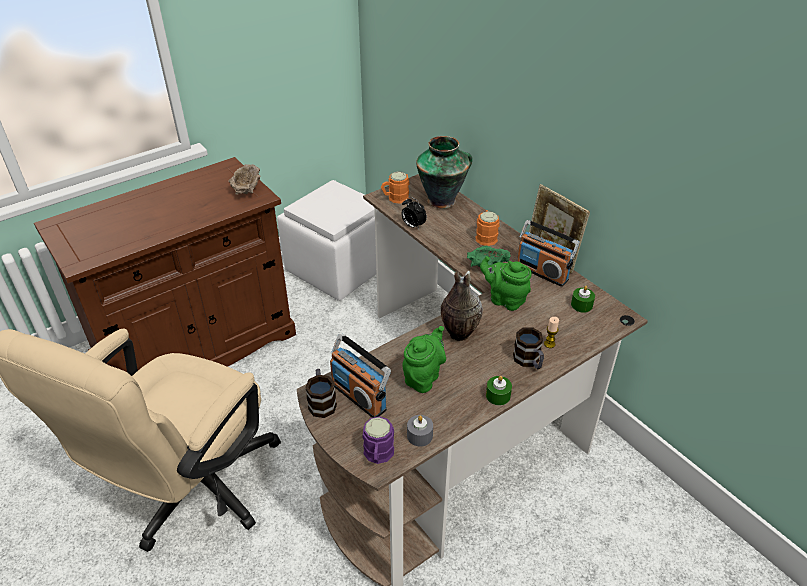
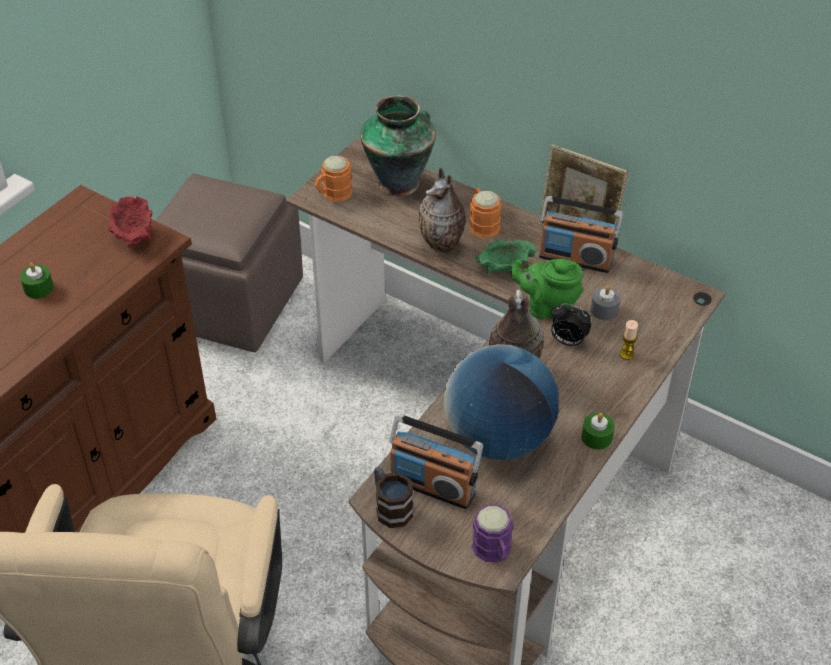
camera: 20 degrees left, 5 degrees up
beige bowl [228,164,261,195] -> red bowl [107,196,153,248]
white ottoman [277,180,377,301] -> brown ottoman [155,173,303,352]
alarm clock [401,197,427,229] -> alarm clock moved to [551,303,591,346]
green teapot [402,326,446,393] -> globe [444,344,559,460]
grey candle [407,415,433,447] -> grey candle moved to [590,285,621,320]
mug [513,327,544,369] -> none
green candle [571,286,595,313] -> green candle moved to [20,263,54,299]
none -> vase [418,167,466,255]

